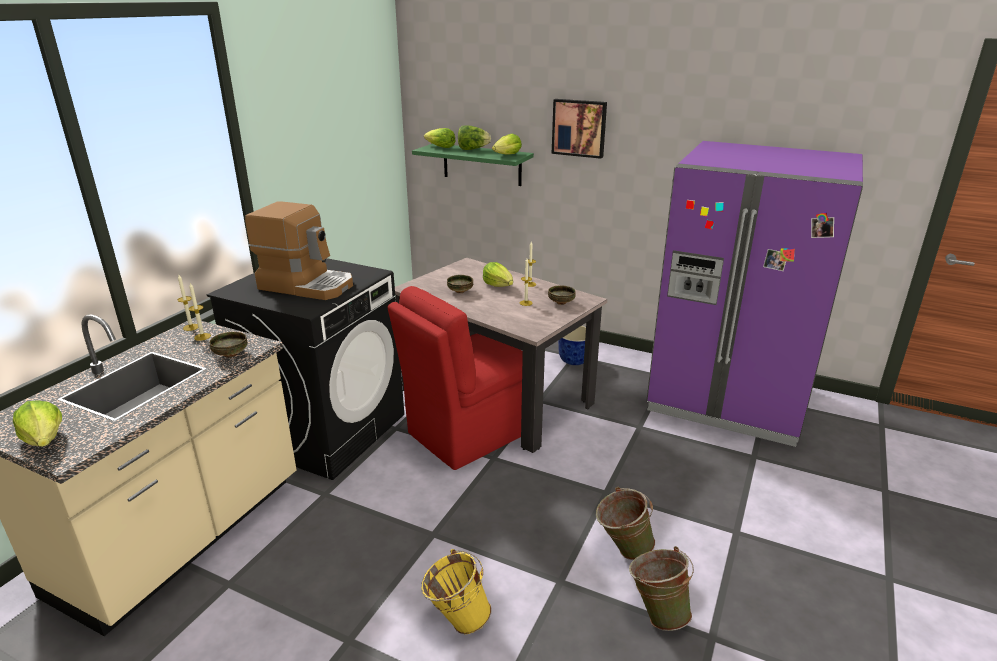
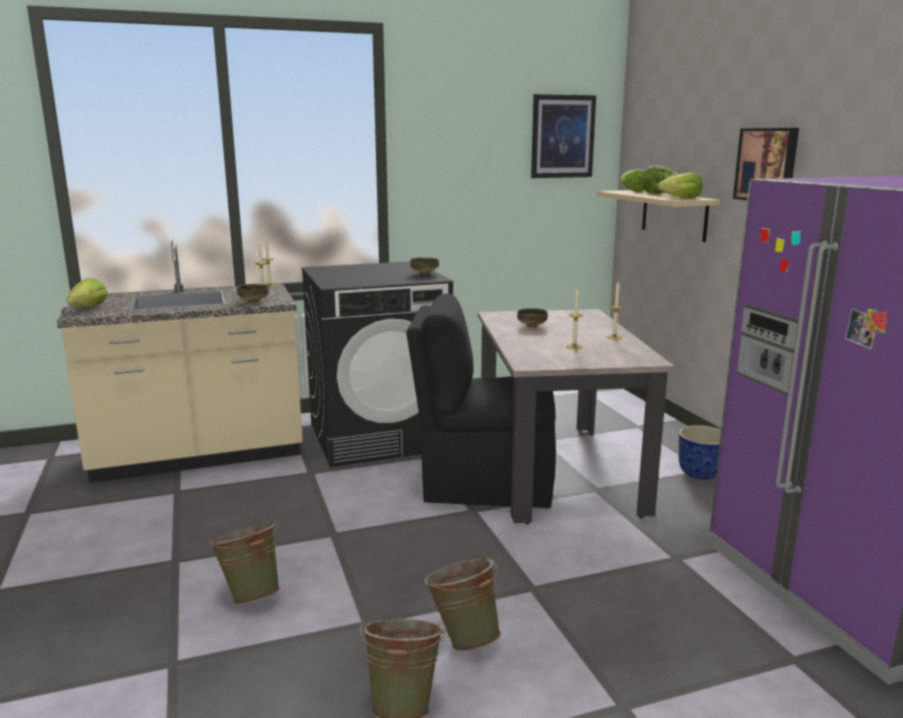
camera: 45 degrees right, 10 degrees down
coffee machine [245,201,353,300] -> none
red chair [387,286,523,470] -> black chair [406,294,556,508]
green shelf [412,144,534,186] -> beige shelf [597,190,720,242]
yellow bucket [421,549,491,634] -> green bucket [208,518,280,604]
lettuce [483,262,513,287] -> none
bowl [548,285,576,305] -> bowl moved to [410,257,439,275]
none -> picture [531,94,596,178]

